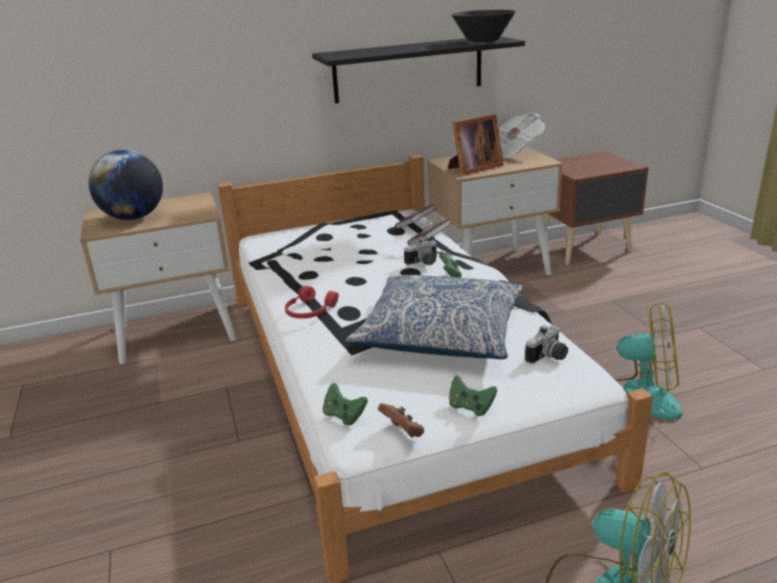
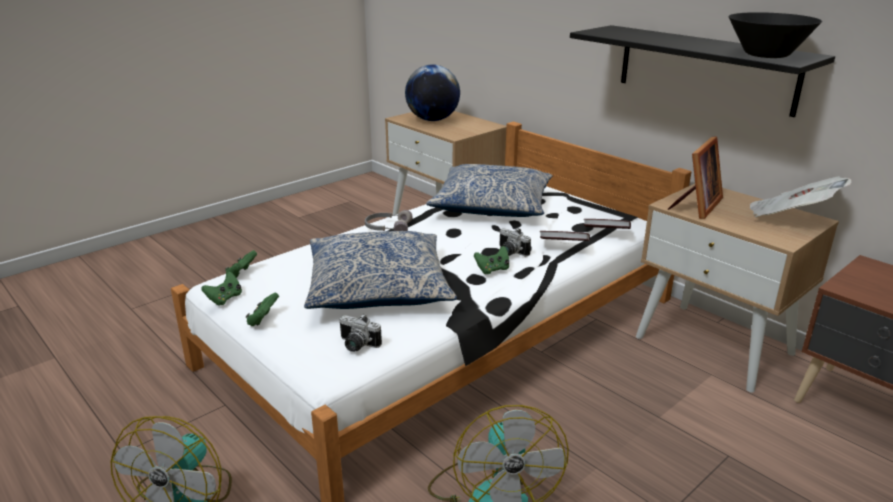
camera: 65 degrees right, 0 degrees up
red headphones [285,286,339,319] -> grey headphones [365,210,413,231]
brown game controller [378,403,424,438] -> green game controller [202,271,242,306]
picture frame [448,114,504,176] -> picture frame turned 90 degrees counterclockwise [668,136,723,219]
none -> pillow [426,164,552,217]

